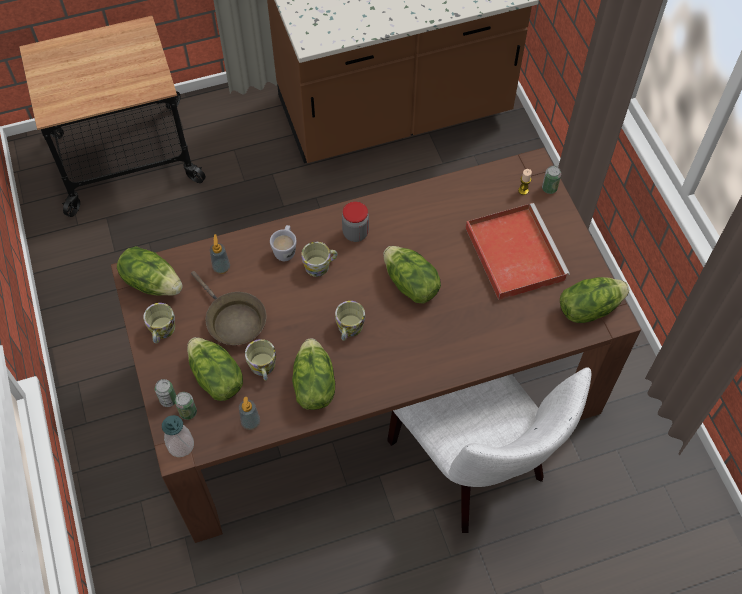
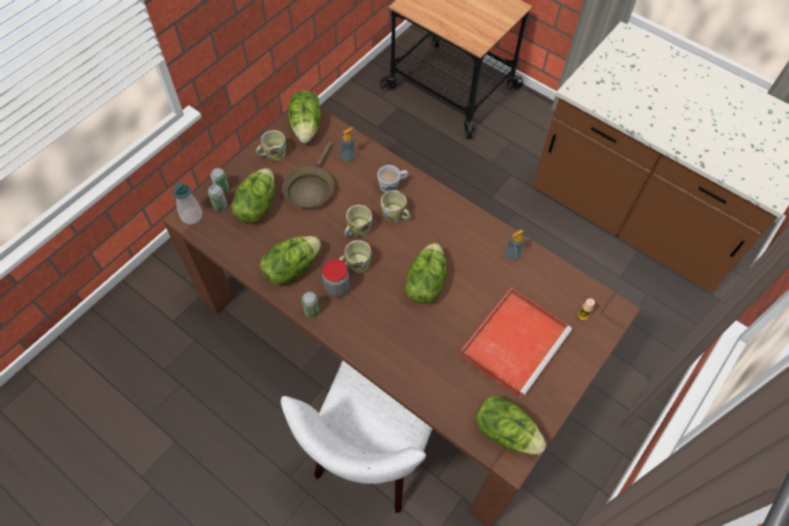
camera: 55 degrees right, 0 degrees up
soap dispenser [239,397,260,430] -> soap dispenser moved to [505,230,524,261]
mug [245,339,276,381] -> mug moved to [344,205,372,237]
jar [342,202,369,242] -> jar moved to [322,259,349,297]
can [542,166,561,194] -> can moved to [301,291,320,317]

